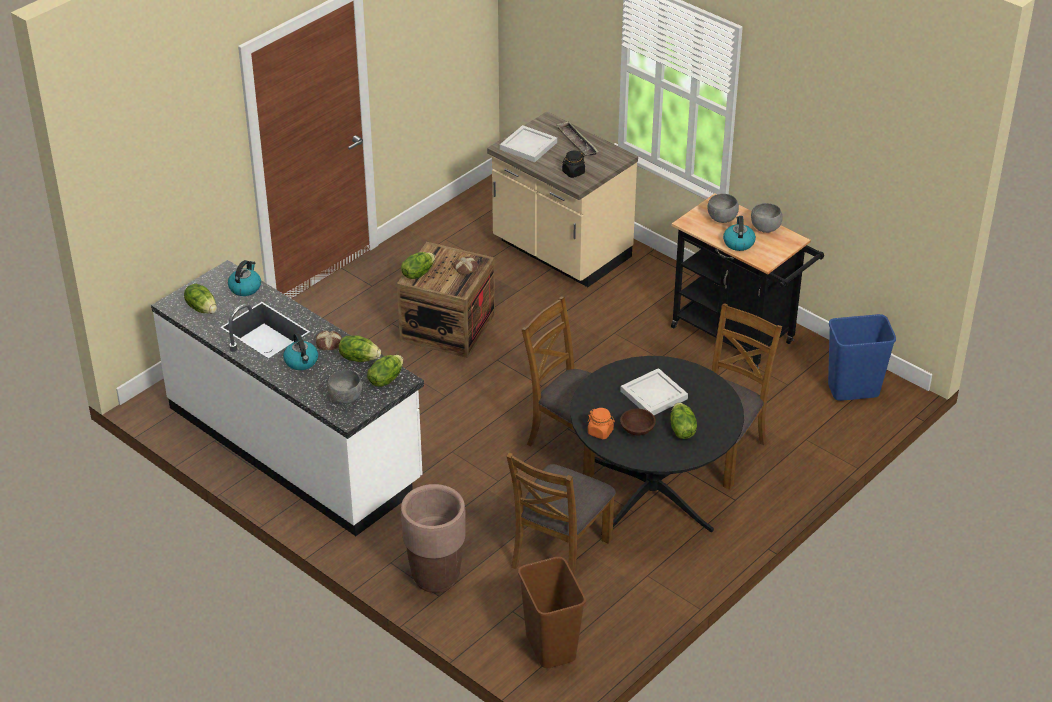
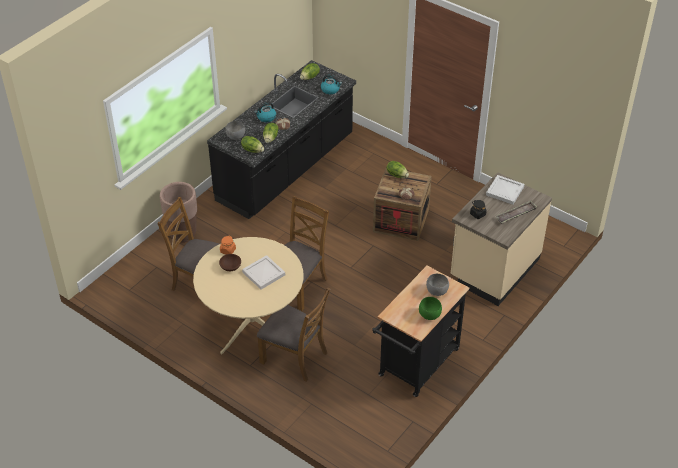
camera: 85 degrees right, 5 degrees up
white counter [151,260,424,536] -> black counter [207,60,356,219]
brown trash can [518,557,586,668] -> none
black dining table [570,356,744,535] -> beige dining table [193,237,304,354]
lettuce [671,403,697,439] -> none
kettle [723,216,756,251] -> none
grey bowl [751,203,782,233] -> green bowl [419,297,442,320]
blue trash can [828,314,896,401] -> none

